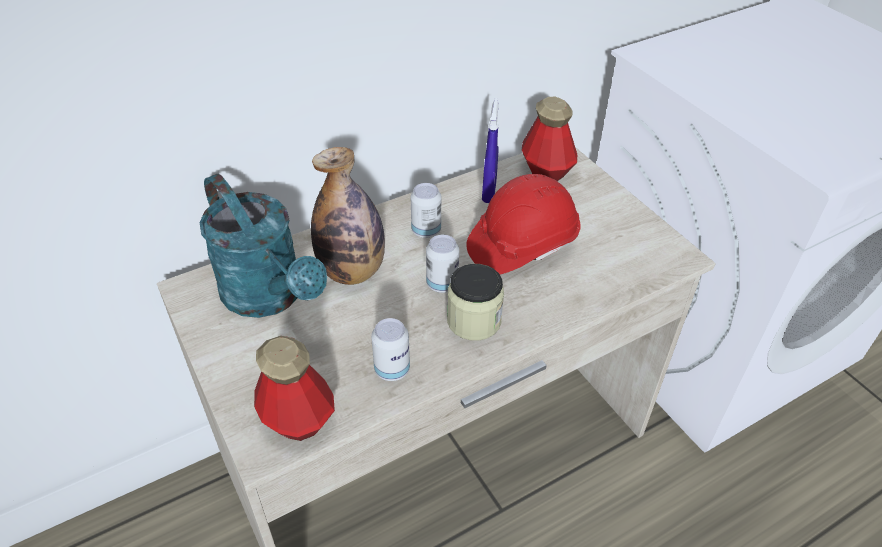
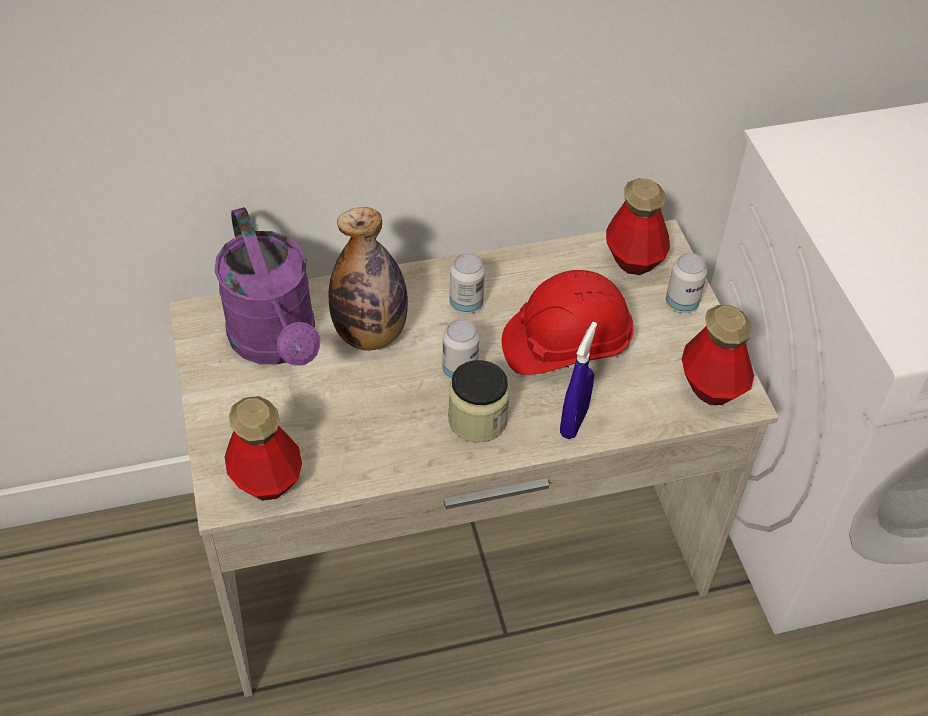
camera: 15 degrees right, 5 degrees up
turquoise watering can [200,174,327,318] -> purple watering can [214,207,320,366]
can [371,318,410,381] -> can moved to [666,253,707,313]
blue spray bottle [482,98,499,203] -> blue spray bottle moved to [560,322,597,439]
none -> bottle [682,305,754,405]

